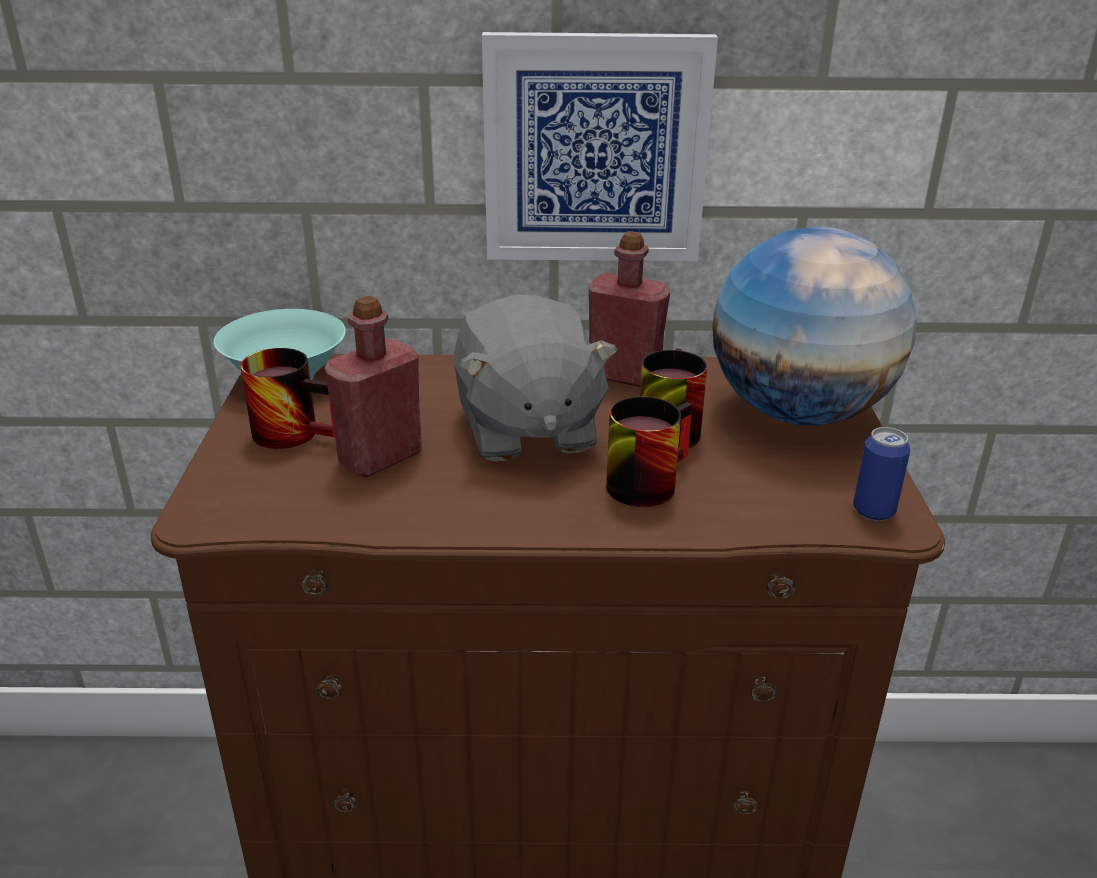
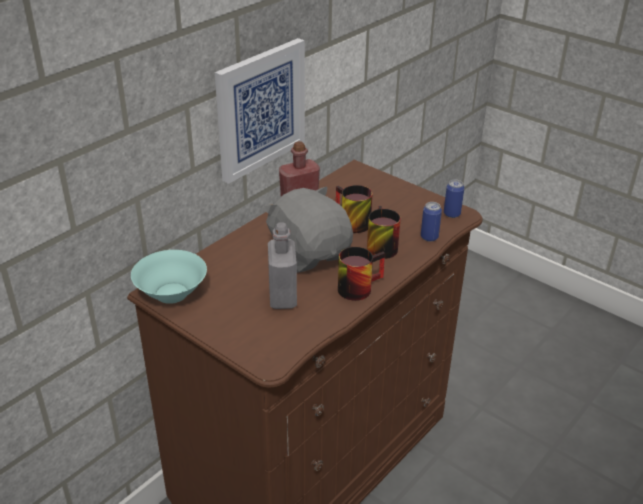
camera: 50 degrees left, 5 degrees up
mug [240,348,335,449] -> mug moved to [338,247,385,301]
red bottle [324,296,422,477] -> grey bottle [268,222,297,309]
grey plush toy [454,294,618,462] -> grey plush toy turned 150 degrees counterclockwise [263,187,353,273]
globe [713,227,917,426] -> none
none -> can [421,202,442,242]

